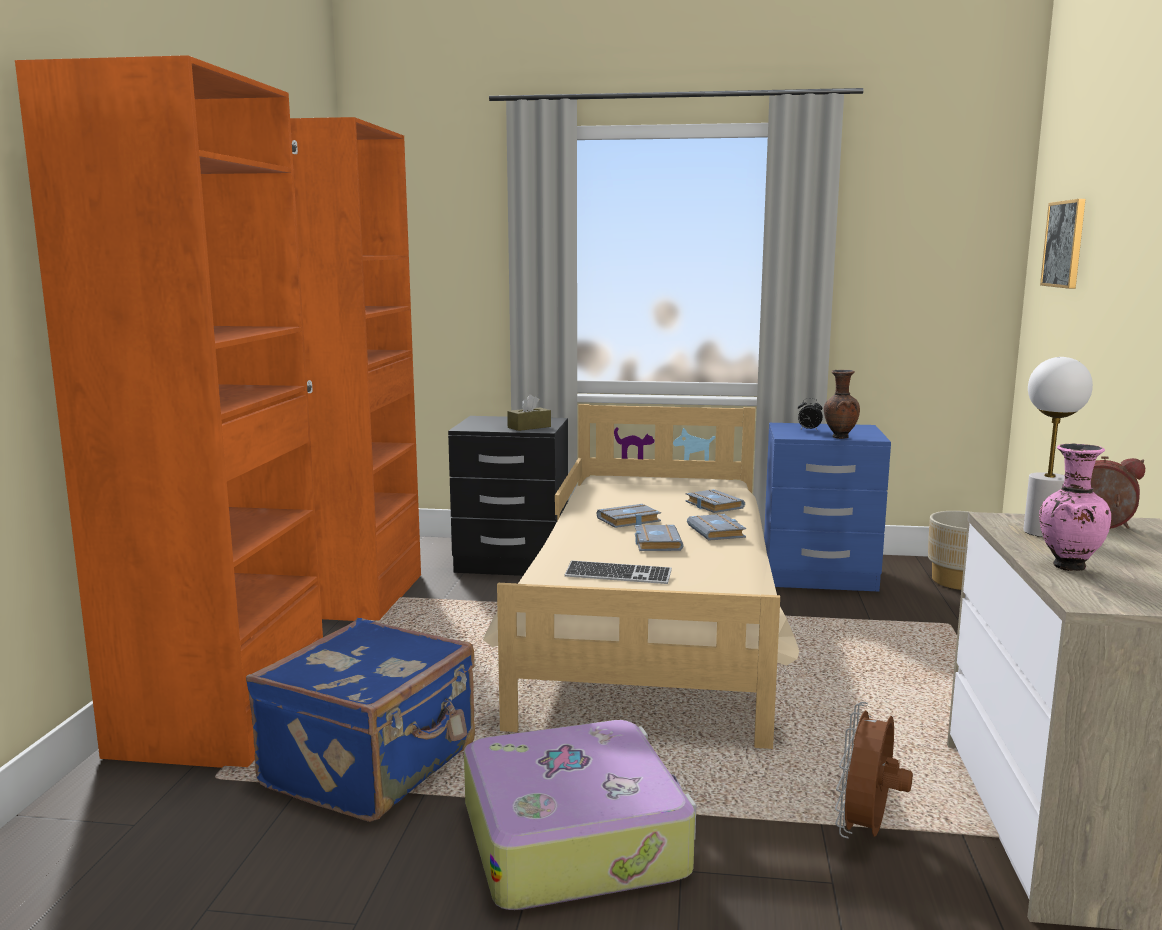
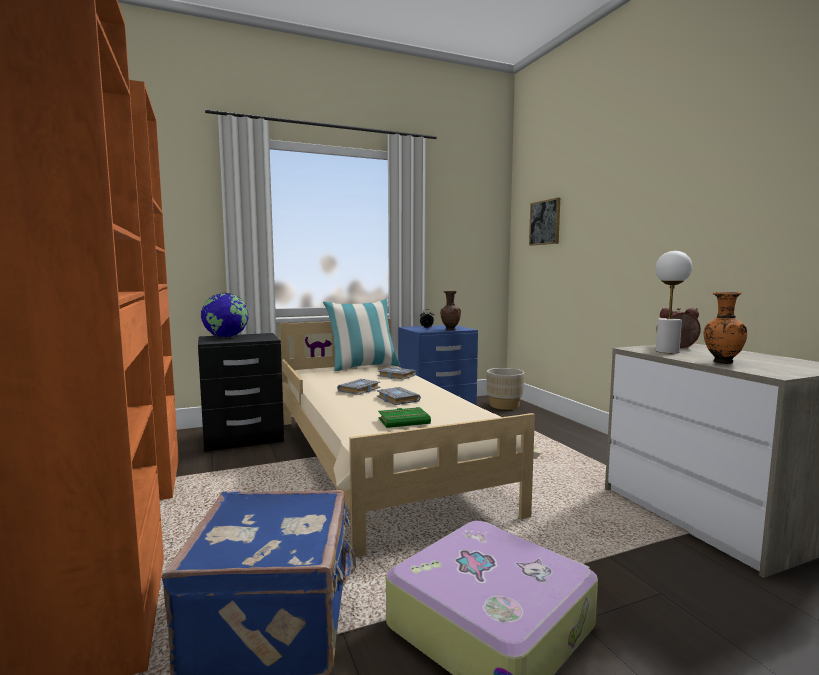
camera: 30 degrees left, 5 degrees down
brown tissue box [507,394,551,431] -> none
keyboard [565,560,672,584] -> green book [378,407,431,428]
grey book [687,514,746,541] -> none
brown fan [835,702,913,838] -> none
pink vase [1039,443,1111,571] -> orange vase [703,292,747,364]
none -> globe [201,293,249,337]
none -> pillow [323,299,401,371]

